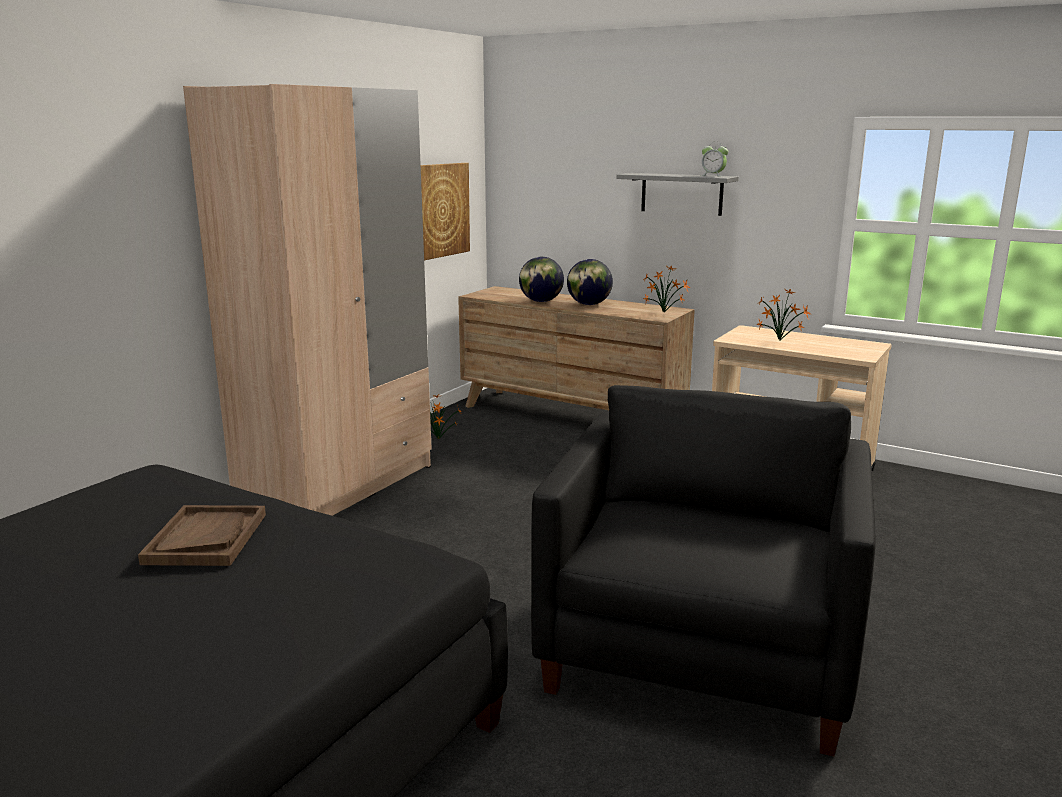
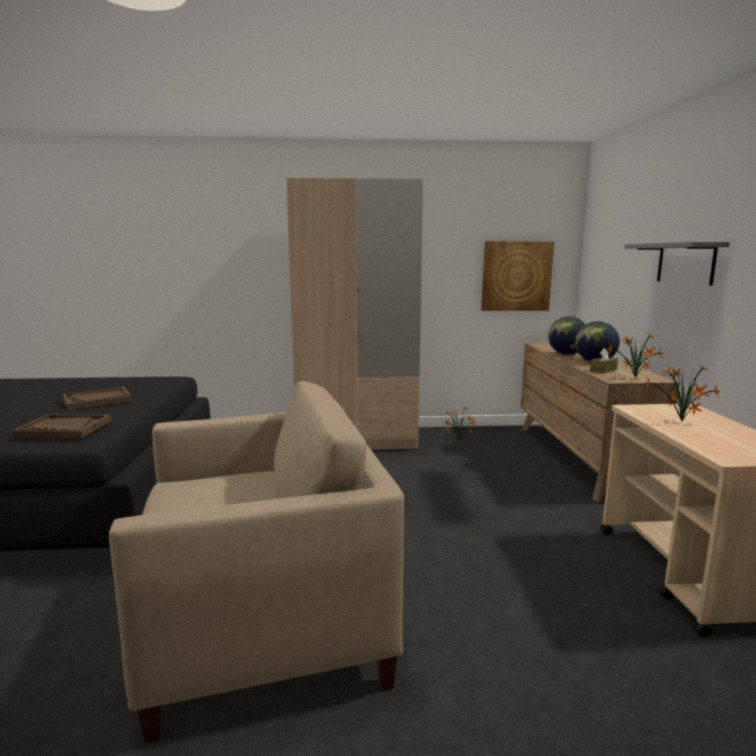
camera: 55 degrees right, 5 degrees down
black armchair [531,385,875,756] -> beige armchair [109,381,404,744]
alarm clock [701,142,728,177] -> none
none -> brown tray [11,414,111,438]
none -> brown tissue box [590,348,618,374]

